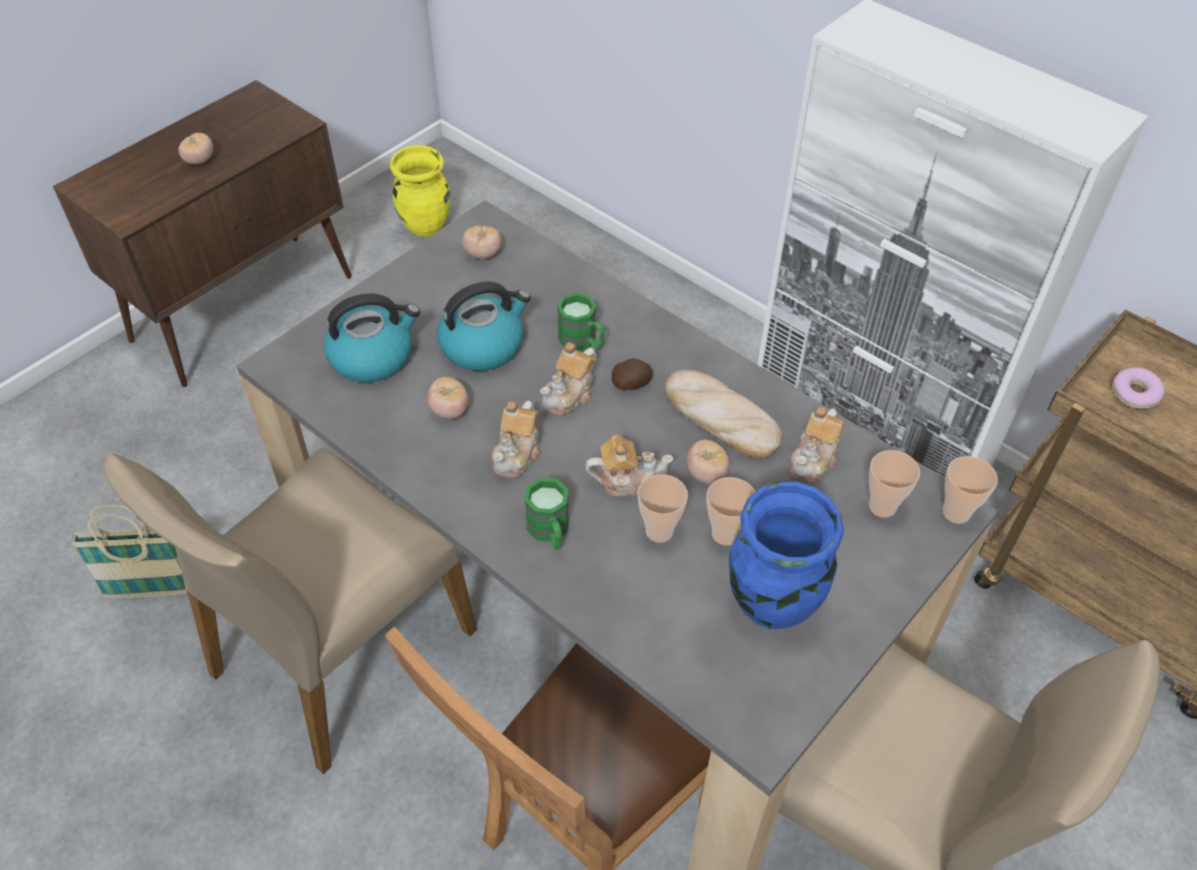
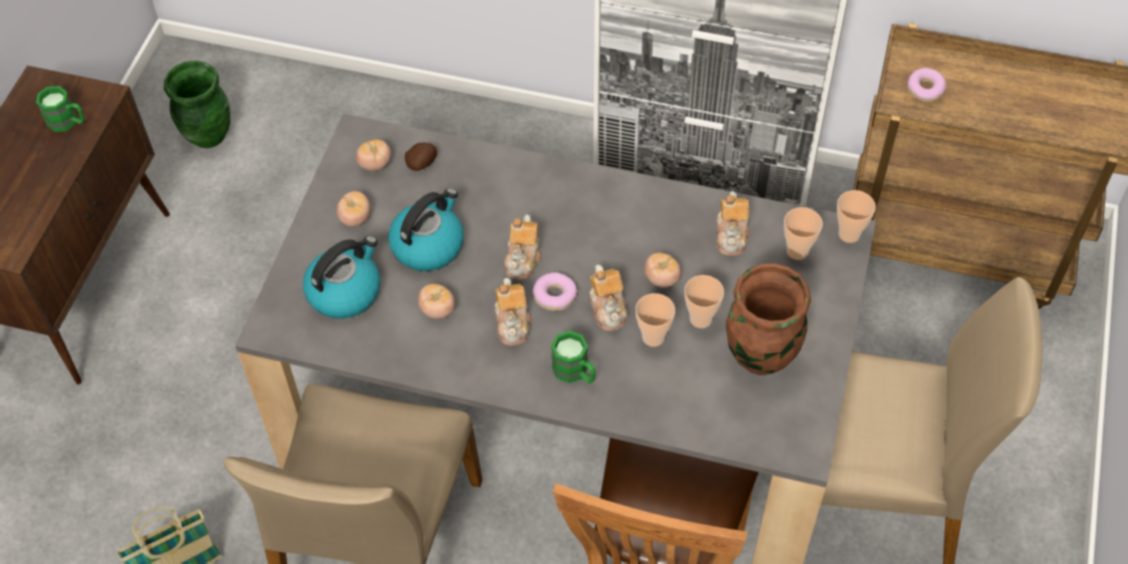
camera: 25 degrees left, 5 degrees up
tomato [178,133,213,164] -> tomato moved to [337,191,370,227]
yellow vase [390,145,450,237] -> green vase [164,61,230,148]
green mug [557,292,605,351] -> green mug moved to [36,86,85,132]
teapot [585,435,674,497] -> teapot turned 105 degrees clockwise [590,265,628,331]
potato [612,358,653,390] -> potato moved to [405,143,437,171]
bread [665,370,782,458] -> none
blue vase [729,481,844,629] -> brown vase [726,263,811,375]
none -> donut [533,272,577,311]

